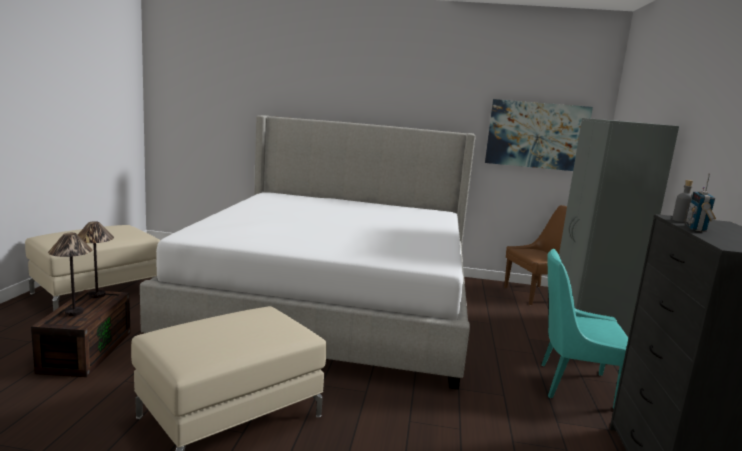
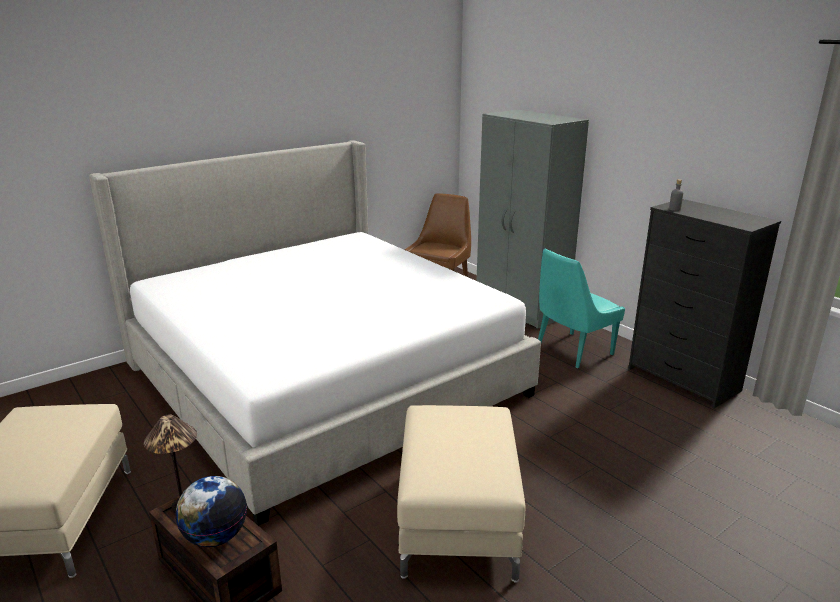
camera: 45 degrees left, 10 degrees up
table lamp [48,233,92,316] -> globe [176,476,247,547]
picture [485,99,593,171] -> none
radio [686,174,716,232] -> none

